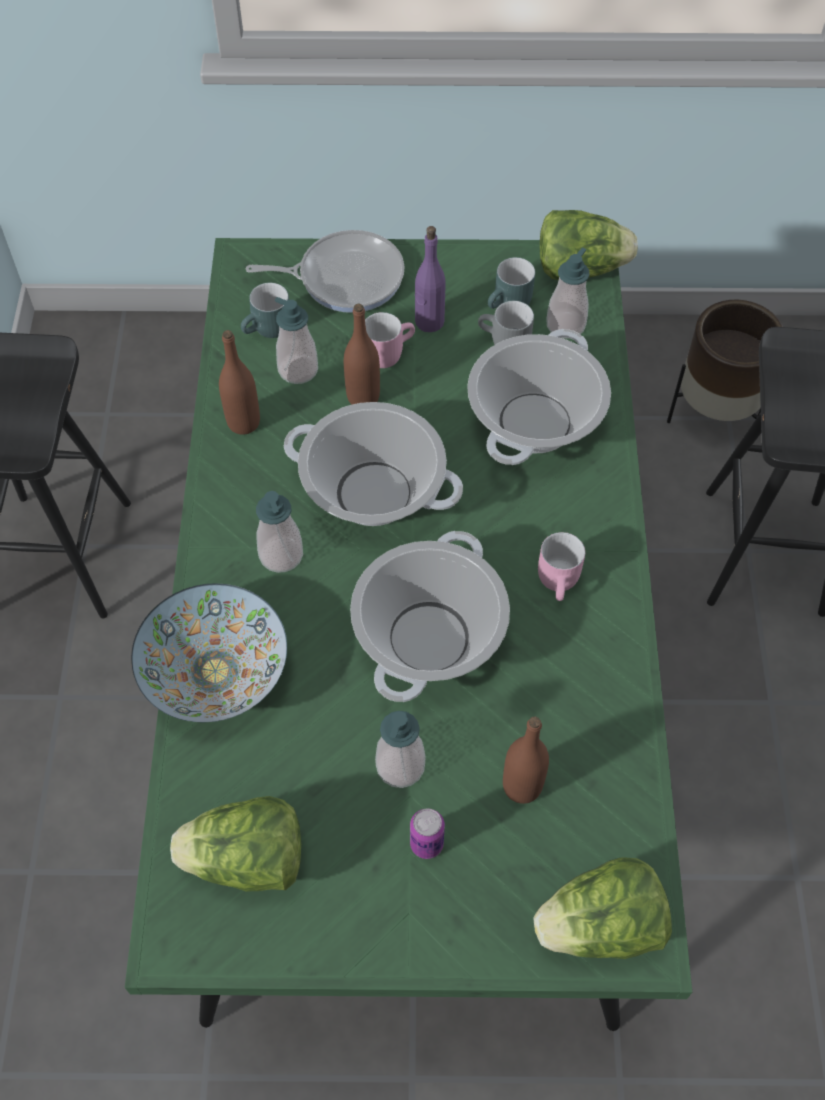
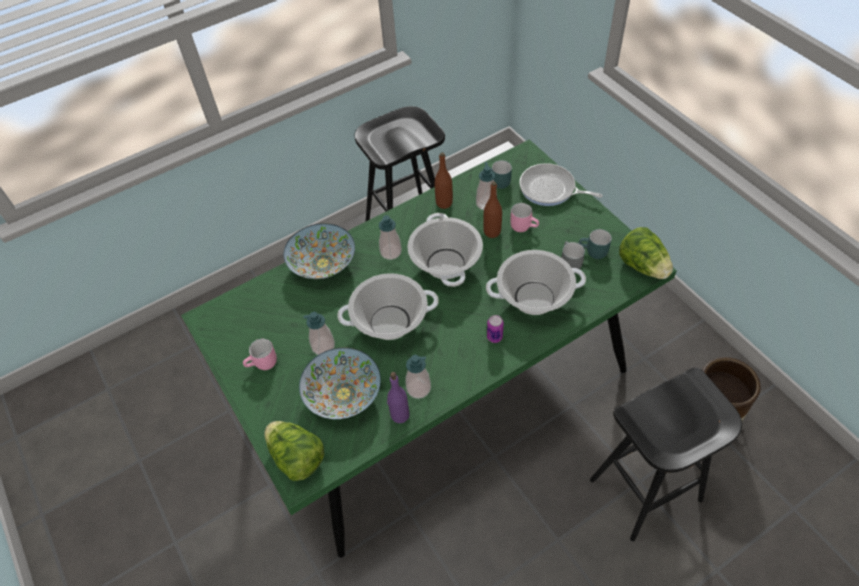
camera: 60 degrees right, 5 degrees down
lettuce [170,796,301,891] -> none
frying pan [245,230,404,313] -> frying pan turned 150 degrees clockwise [519,163,603,206]
can [410,808,445,859] -> can moved to [487,315,504,343]
purple bottle [415,226,446,332] -> purple bottle moved to [387,372,410,423]
brown bottle [503,716,549,804] -> bowl [299,348,381,419]
pink mug [538,532,585,601] -> pink mug moved to [243,339,277,370]
soap dispenser [546,248,590,339] -> soap dispenser moved to [405,355,431,399]

